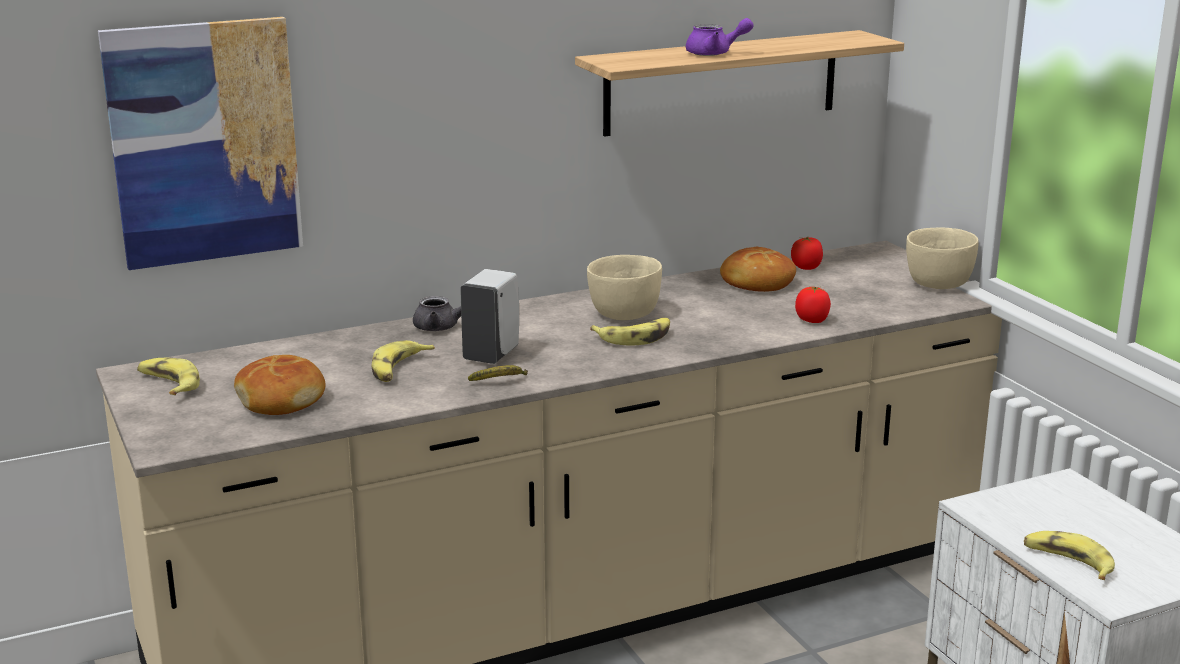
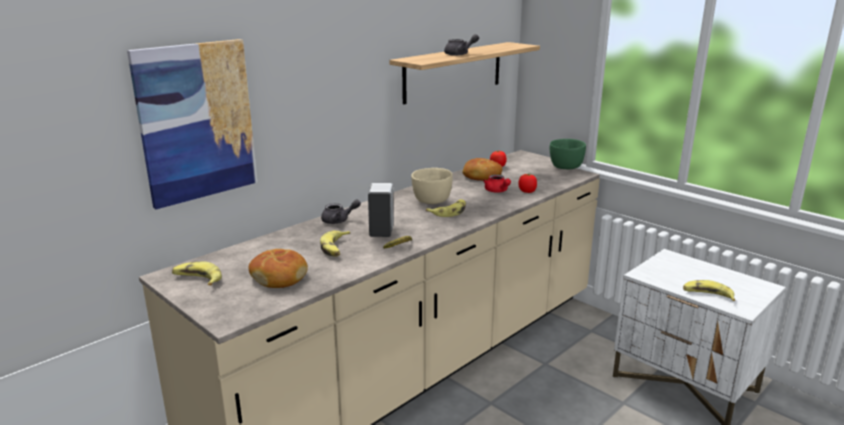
camera: 20 degrees left, 0 degrees up
purple teapot [686,18,754,56] -> grey teapot [444,34,479,56]
beige bowl [906,228,979,289] -> green bowl [550,139,586,169]
none -> red teapot [483,175,511,193]

